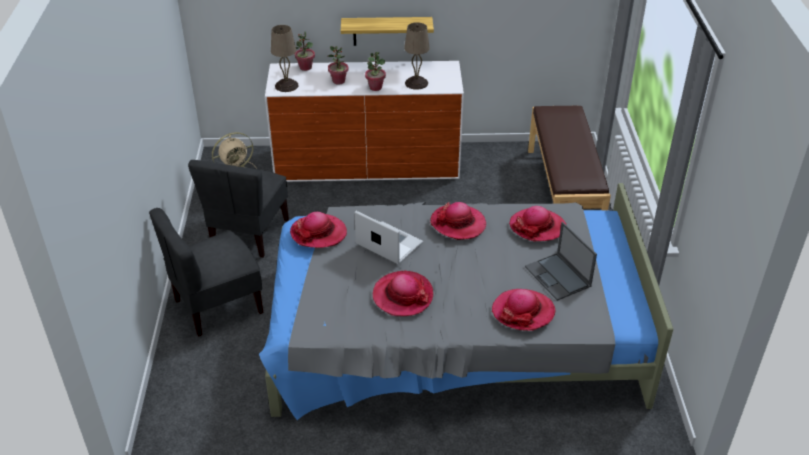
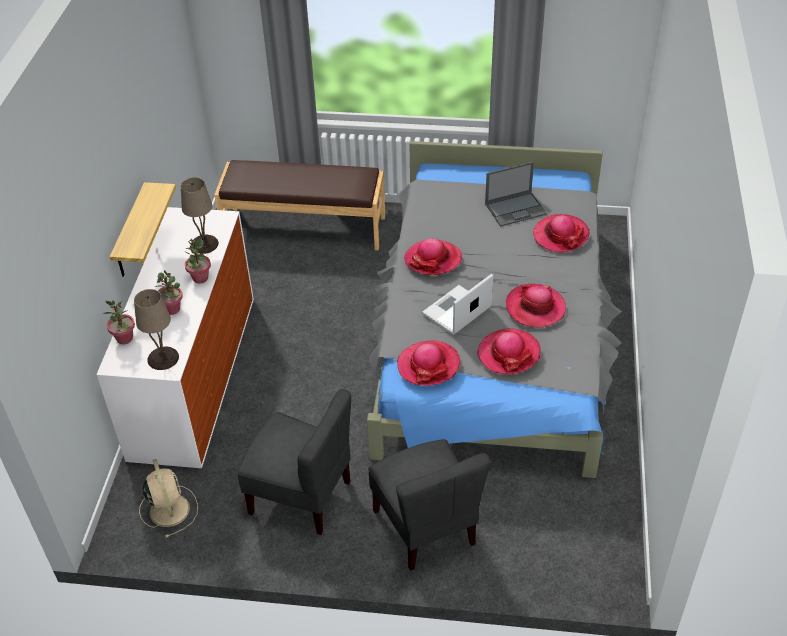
camera: 80 degrees left, 5 degrees up
hat [509,206,566,242] -> hat moved to [477,328,541,374]

